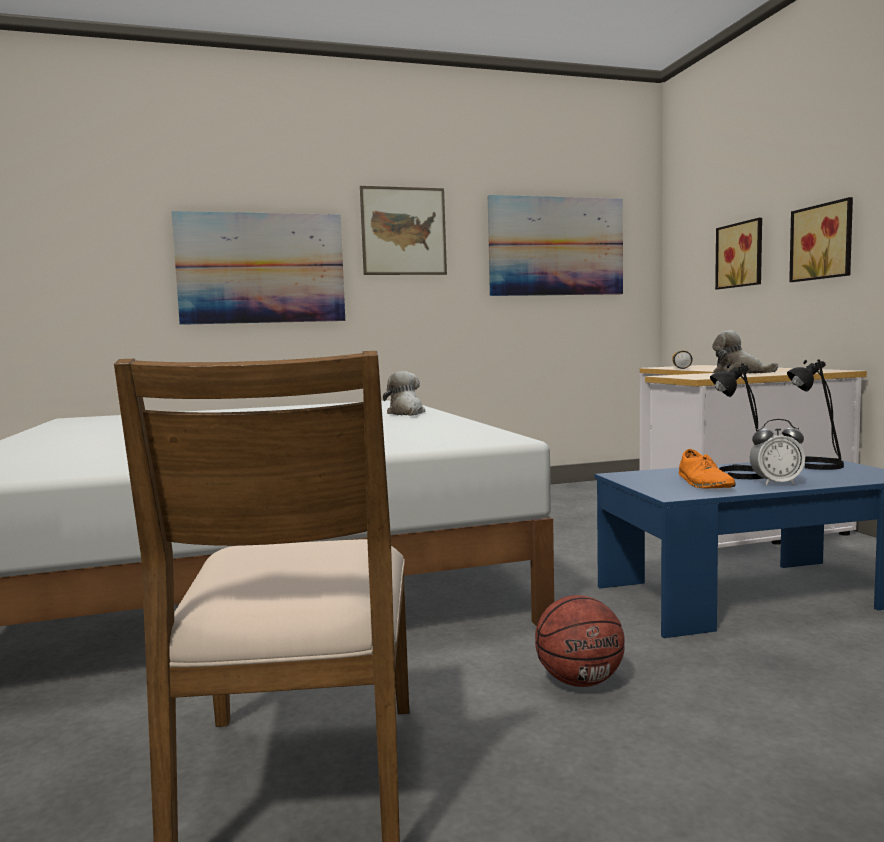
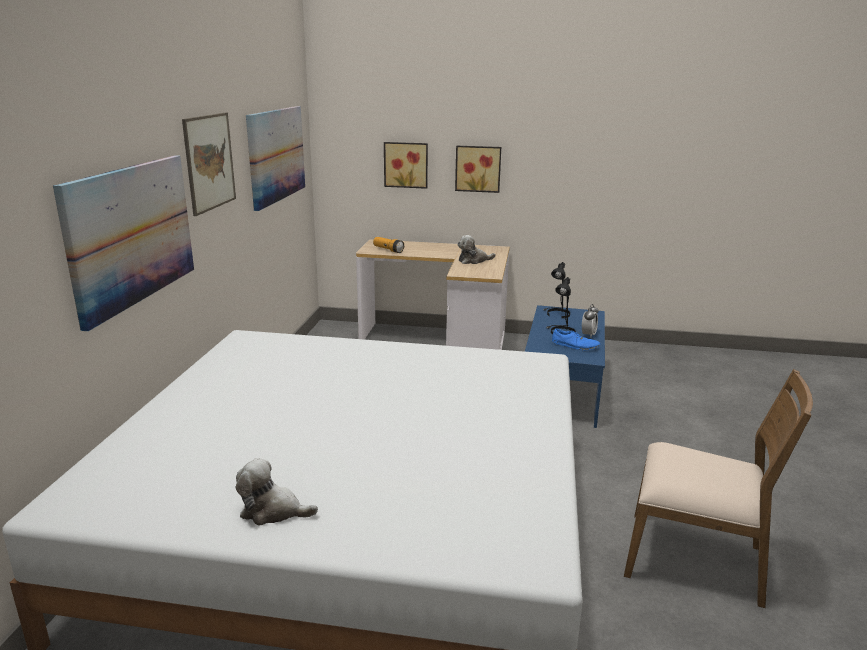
camera: 65 degrees left, 15 degrees up
plush toy [383,371,425,416] -> plush toy moved to [236,458,318,525]
basketball [535,595,625,687] -> none
orange shoe [679,449,736,489] -> blue shoe [552,328,600,350]

